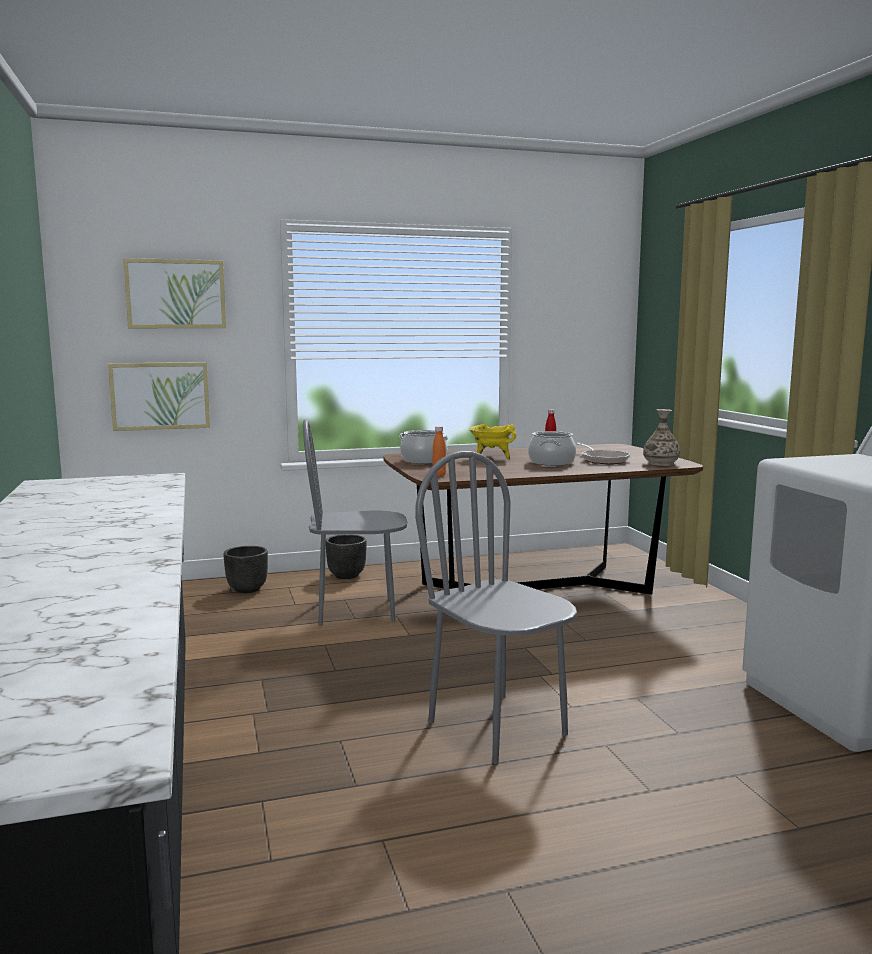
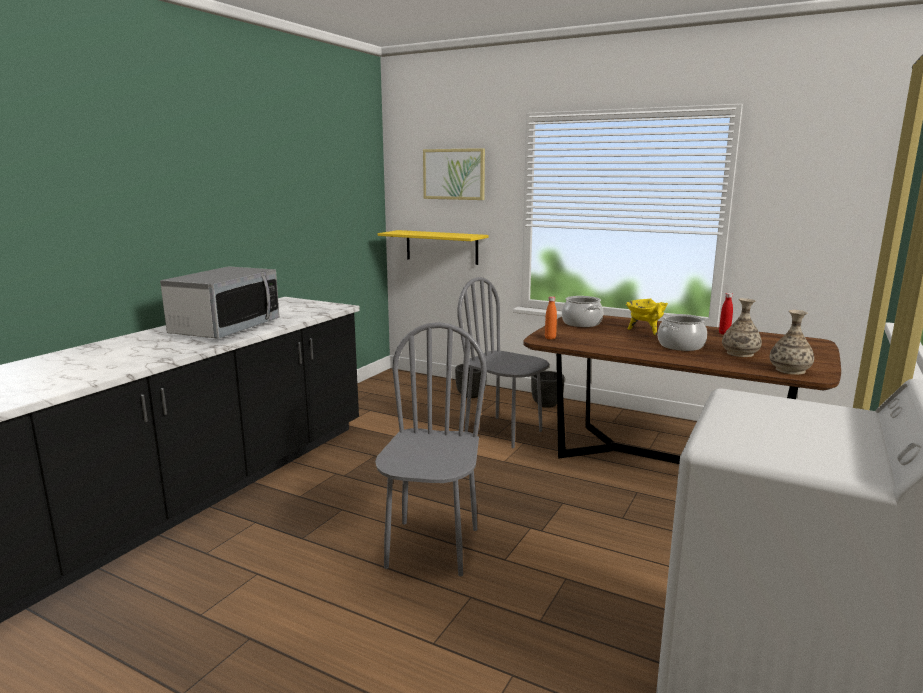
camera: 45 degrees right, 5 degrees up
picture [108,362,210,431] -> yellow shelf [378,230,488,265]
frying pan [576,443,630,464] -> vase [722,298,762,357]
none -> microwave [160,266,280,339]

